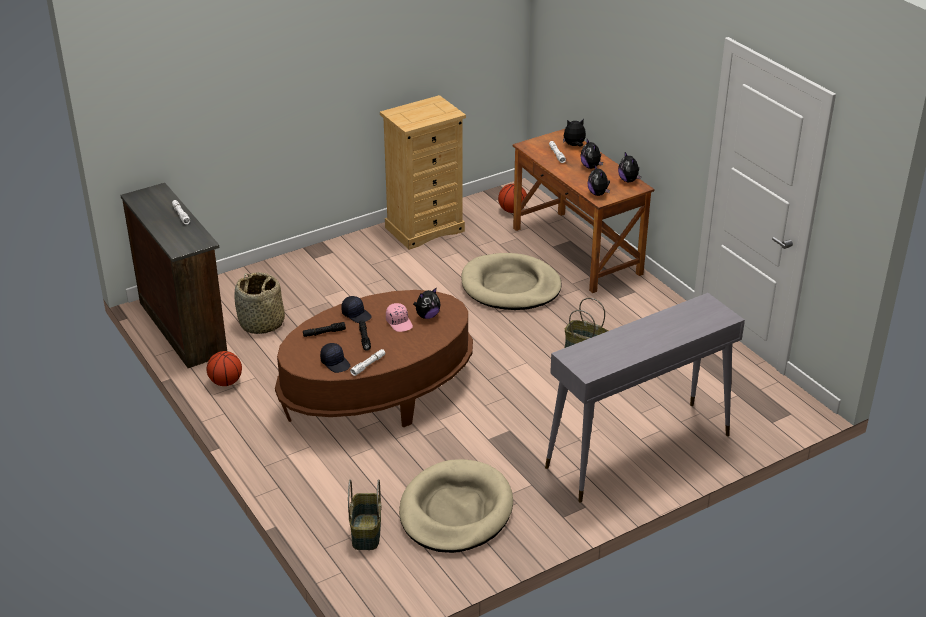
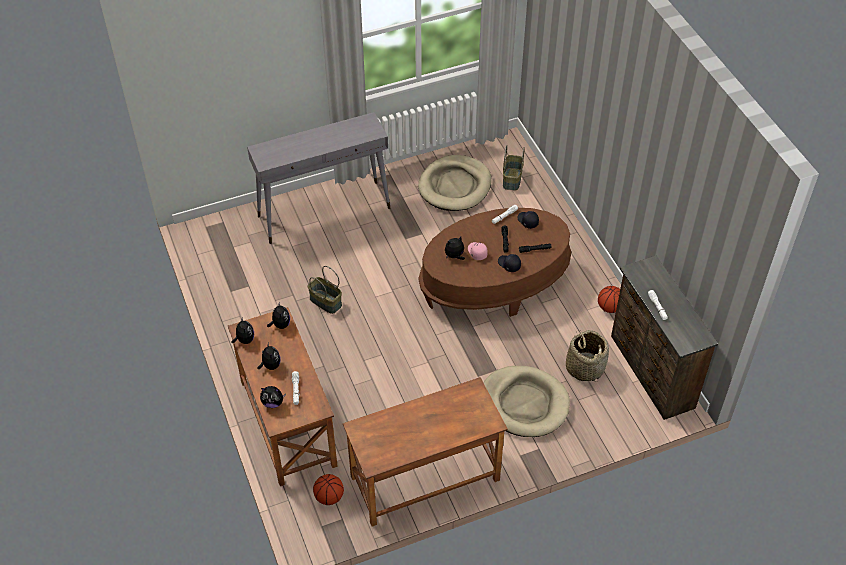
camera: 170 degrees left, 15 degrees up
beige dresser [380,95,466,250] -> brown desk [343,377,508,526]
beige dog bed [461,253,562,310] -> beige dog bed moved to [483,366,570,437]

